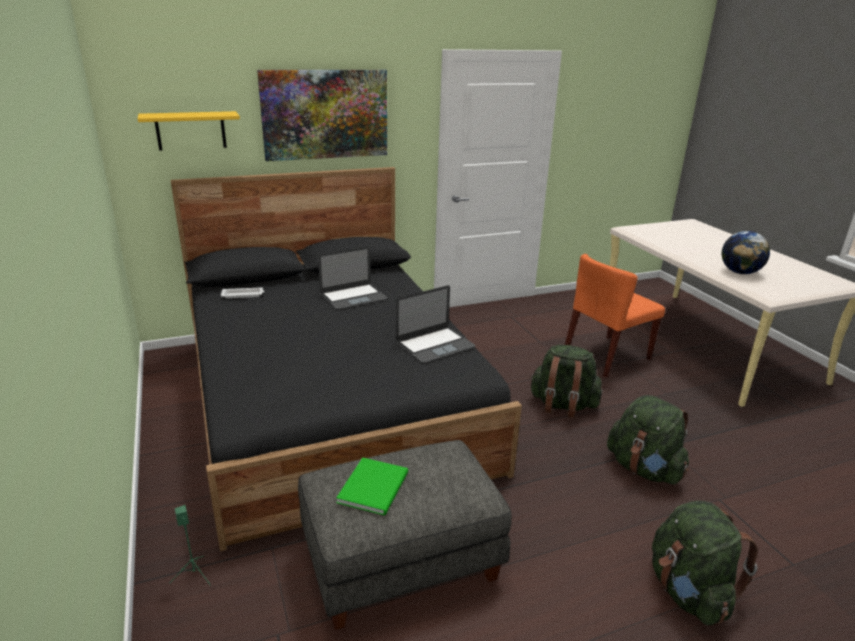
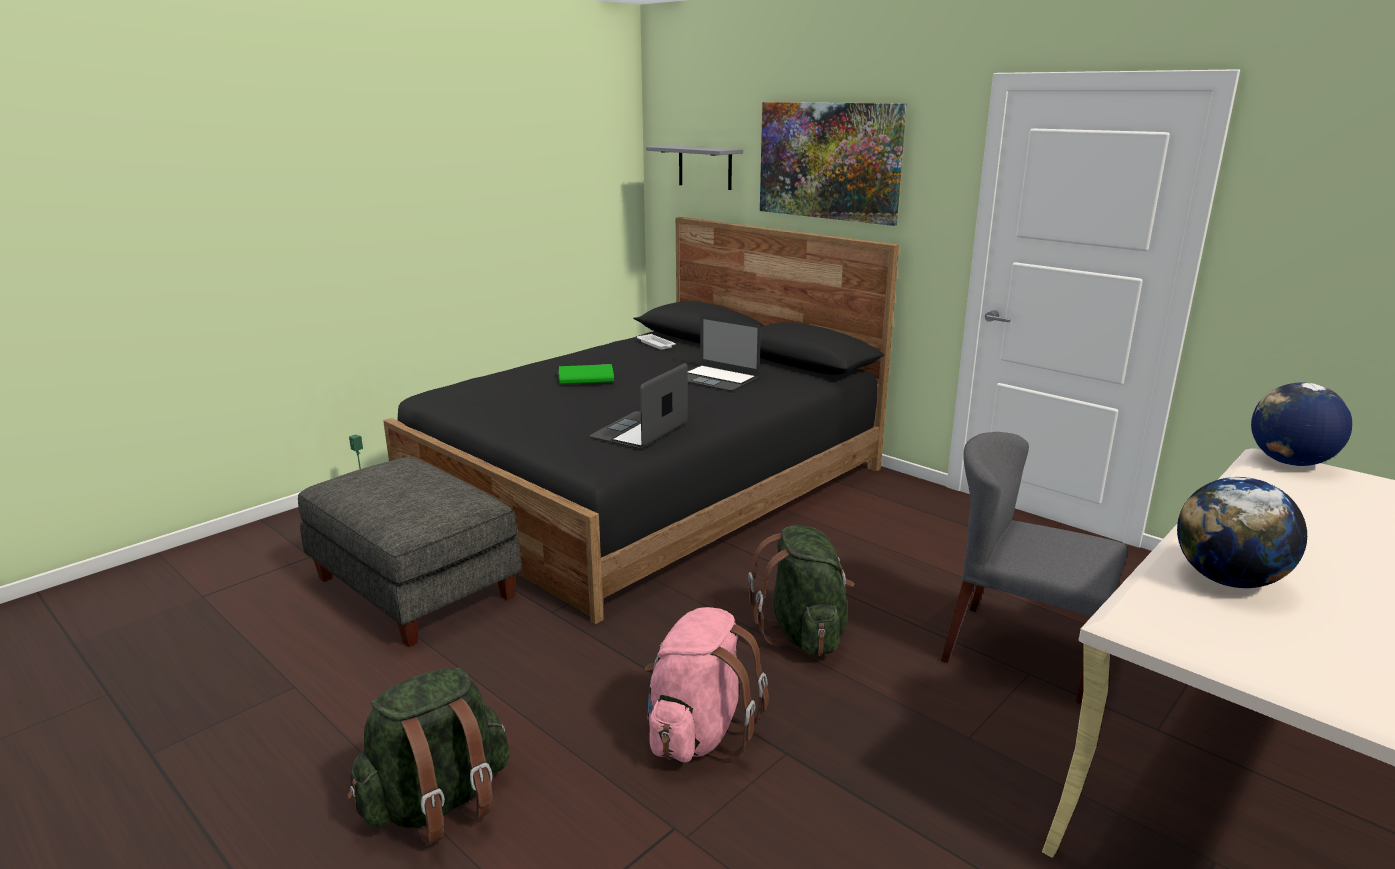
camera: 65 degrees right, 5 degrees down
yellow shelf [138,111,240,151] -> grey shelf [646,145,743,190]
green book [336,457,408,516] -> green book moved to [559,364,614,384]
laptop [396,285,475,363] -> laptop turned 90 degrees clockwise [590,363,688,449]
orange chair [565,254,665,378] -> grey chair [941,432,1127,704]
green backpack [607,395,689,485] -> pink backpack [645,607,769,763]
none -> globe [1251,383,1352,466]

